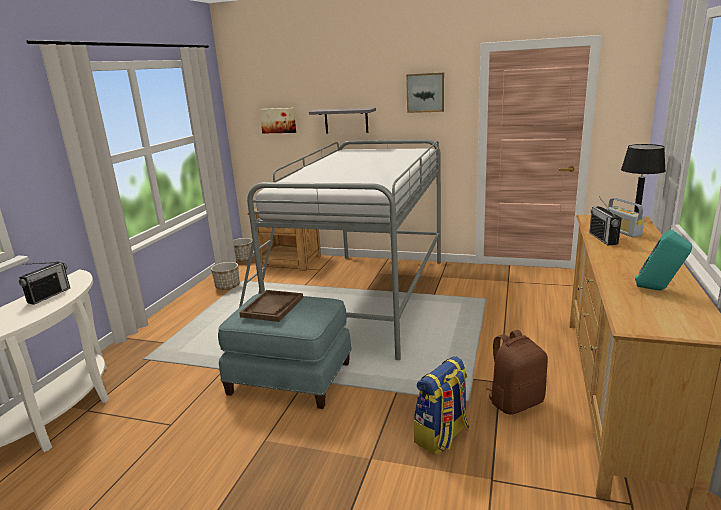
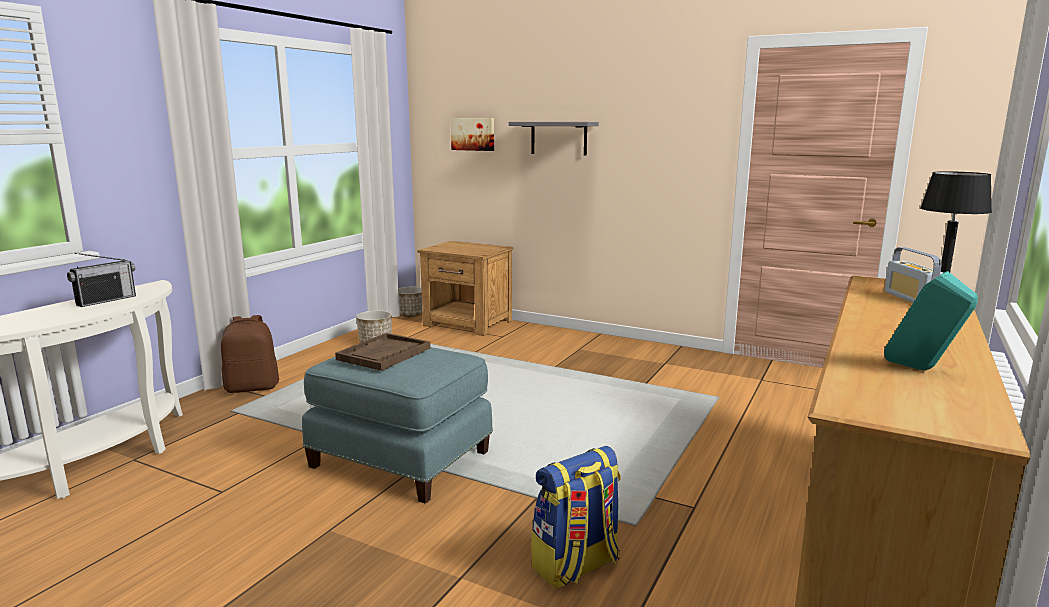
camera: 10 degrees right, 5 degrees down
grey bed [239,139,441,360] -> none
picture [406,73,444,113] -> none
brown backpack [487,330,548,415] -> brown backpack moved to [221,315,279,393]
radio [589,196,622,245] -> none

